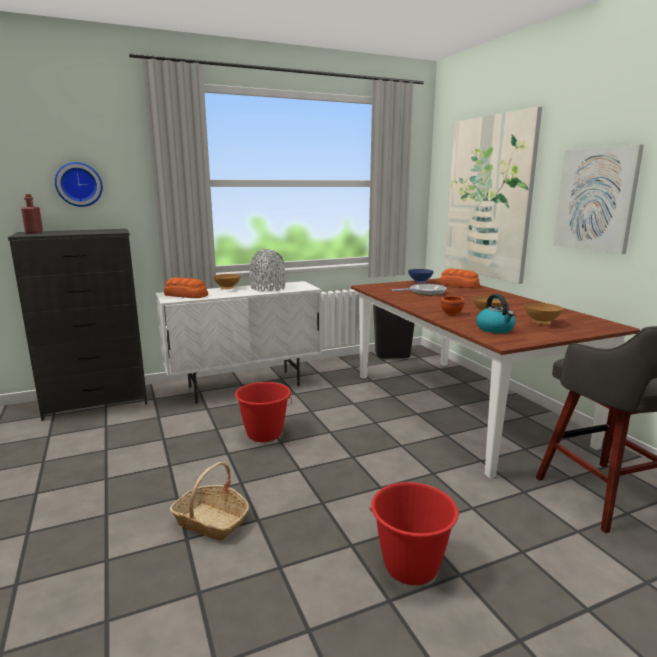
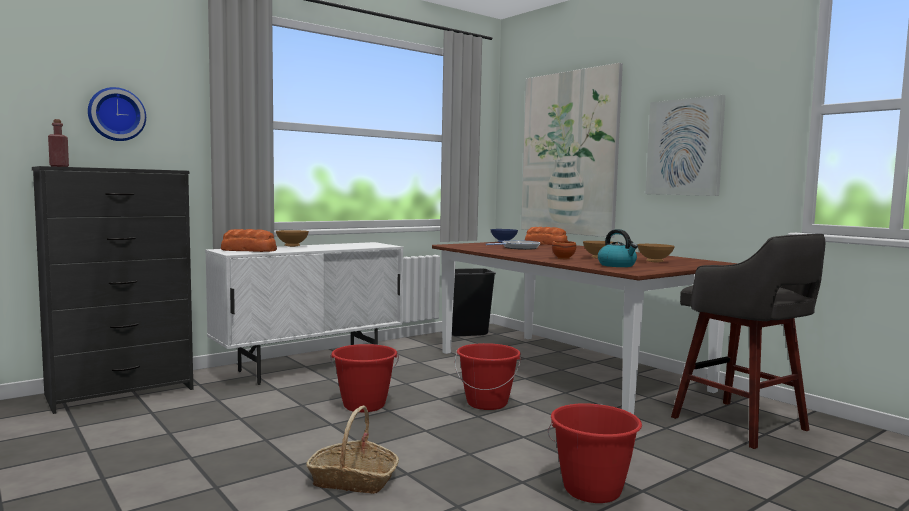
camera: 15 degrees left, 10 degrees down
grey vase [250,249,285,291] -> none
none -> red bucket [455,343,521,410]

